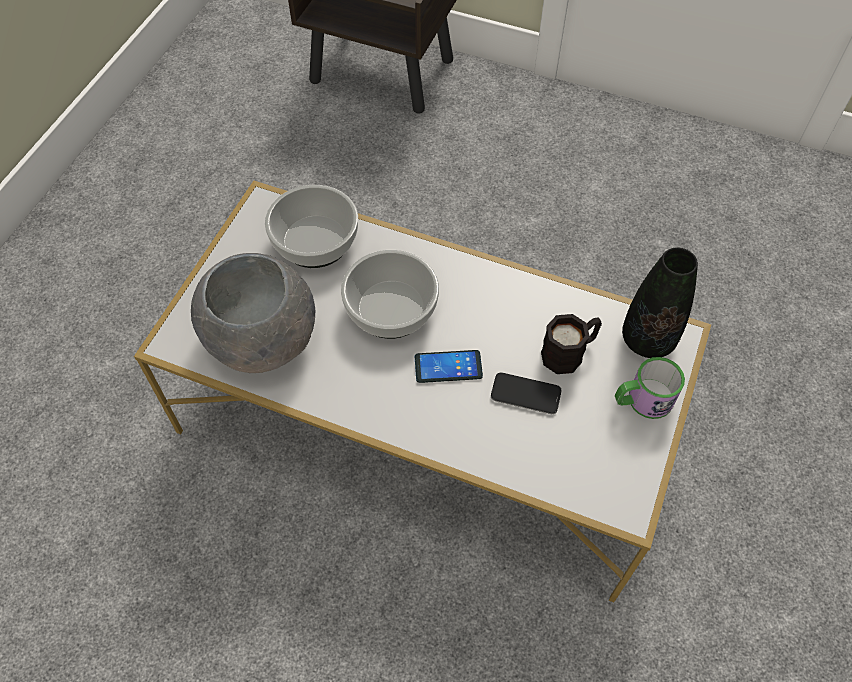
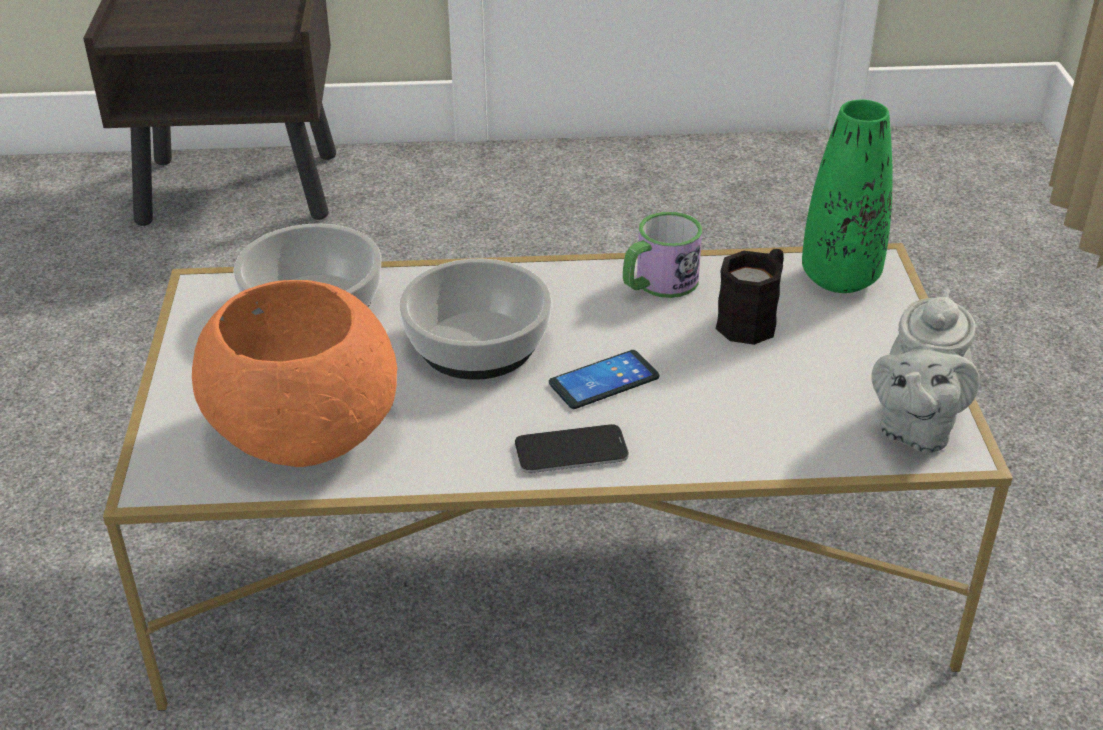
camera: 25 degrees left, 20 degrees down
grey bowl [191,253,315,373] -> orange bowl [192,280,397,467]
phone [491,372,562,414] -> phone moved to [515,424,629,473]
mug [615,357,685,419] -> mug moved to [623,212,702,298]
black vase [622,247,698,358] -> green vase [802,100,893,293]
none -> grey teapot [871,289,980,453]

